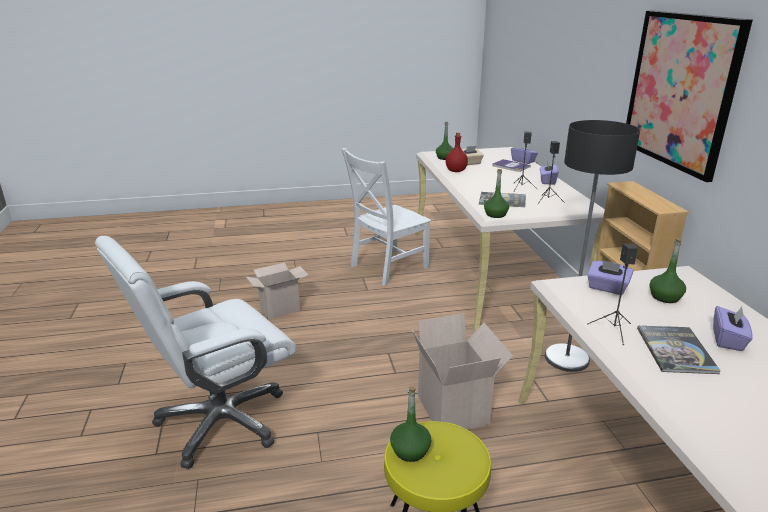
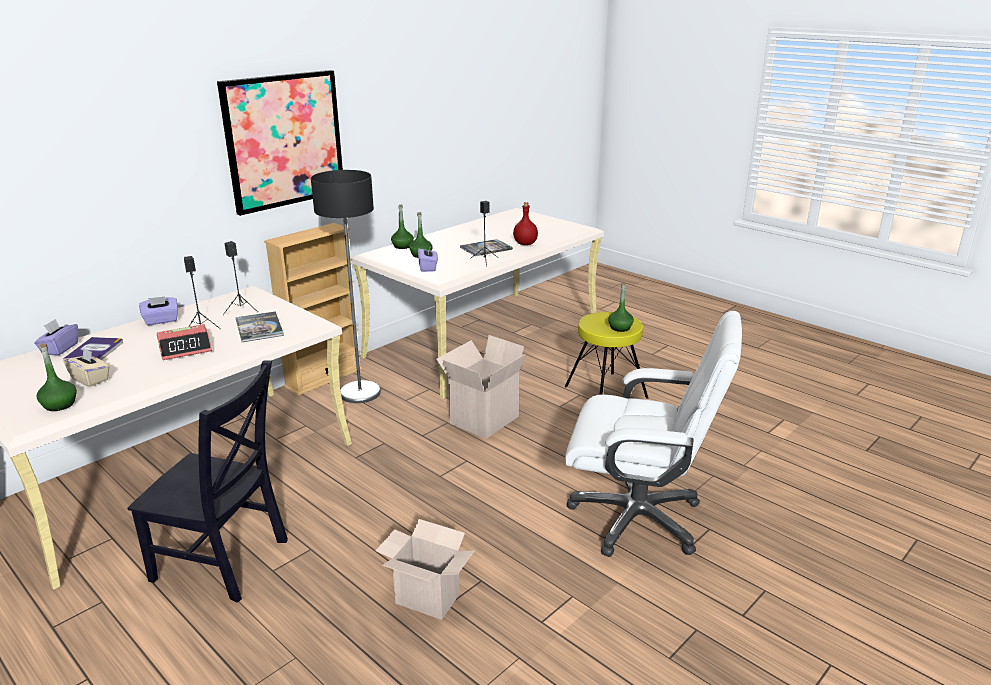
camera: 125 degrees left, 0 degrees up
white chair [342,148,431,286] -> black chair [128,360,288,603]
red bottle [446,132,468,172] -> red bottle moved to [513,202,538,245]
green bottle [484,169,509,218] -> green bottle moved to [391,205,414,249]
purple tissue box [713,306,753,351] -> none
none -> alarm clock [157,324,212,360]

